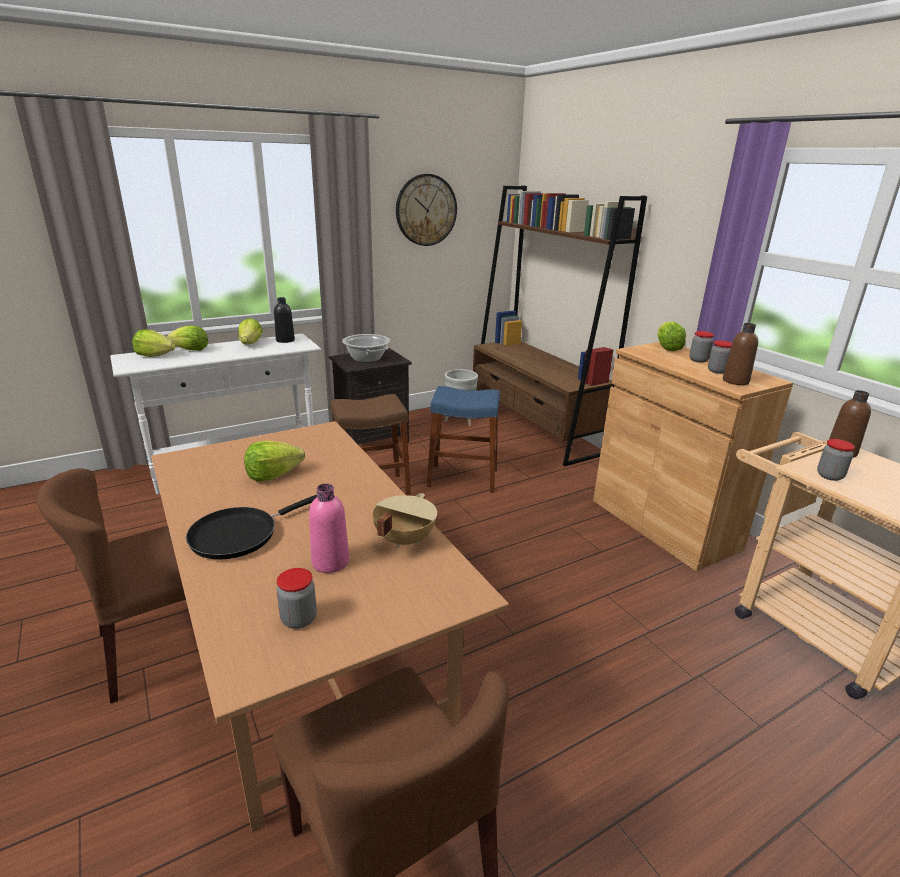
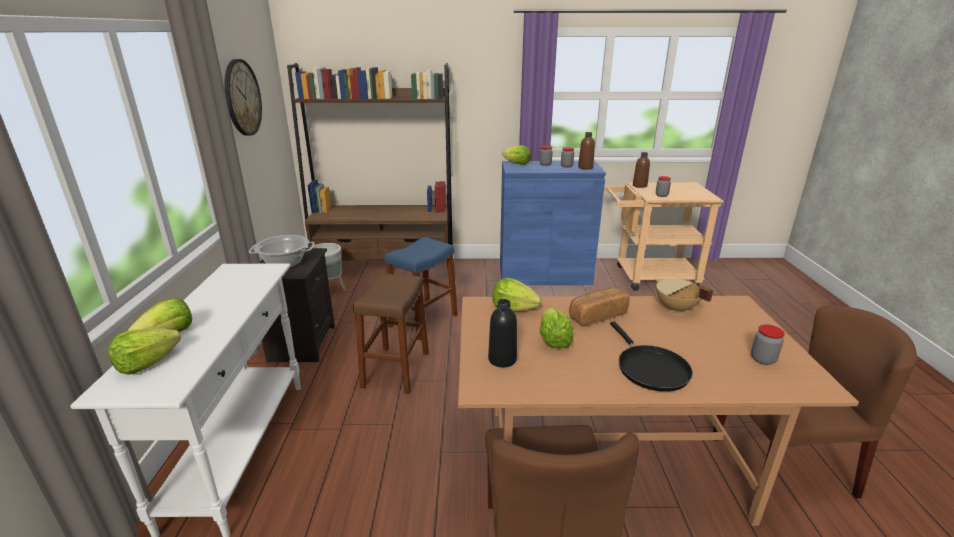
camera: 60 degrees left, 0 degrees up
lettuce [238,318,263,345] -> lettuce moved to [492,278,542,311]
black bottle [274,297,295,343] -> black bottle moved to [488,299,517,367]
pink bottle [309,483,349,573] -> none
brown cabinet [593,342,793,571] -> blue cabinet [500,161,606,285]
none -> bread [569,288,629,326]

